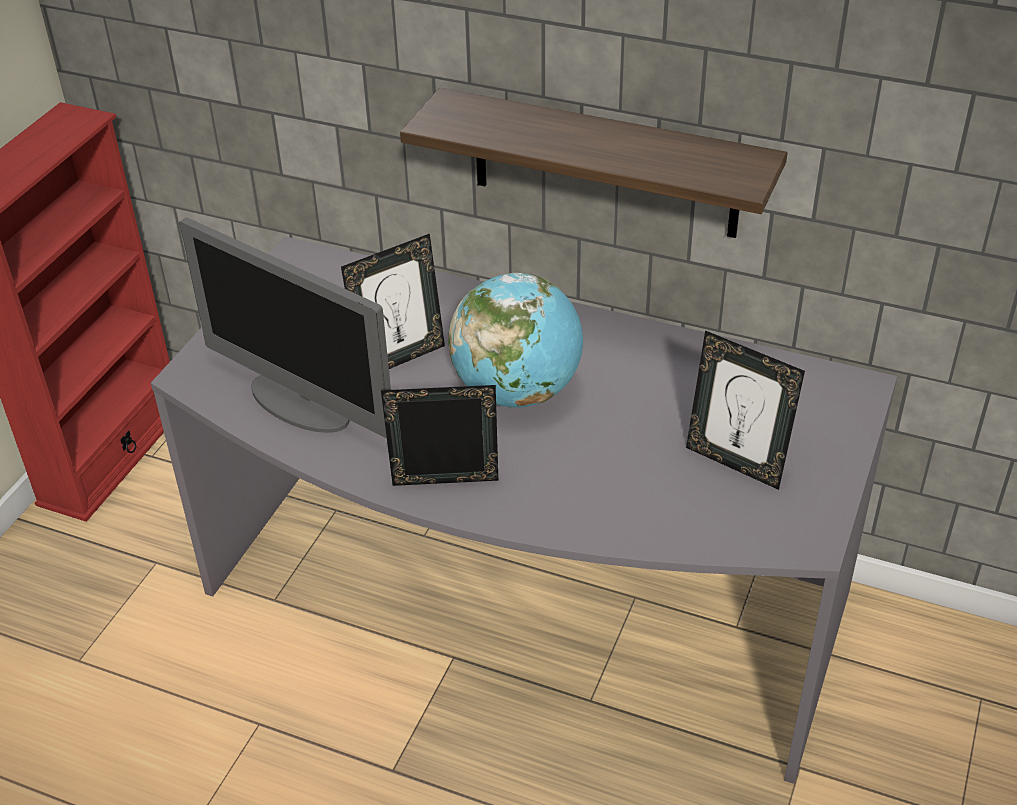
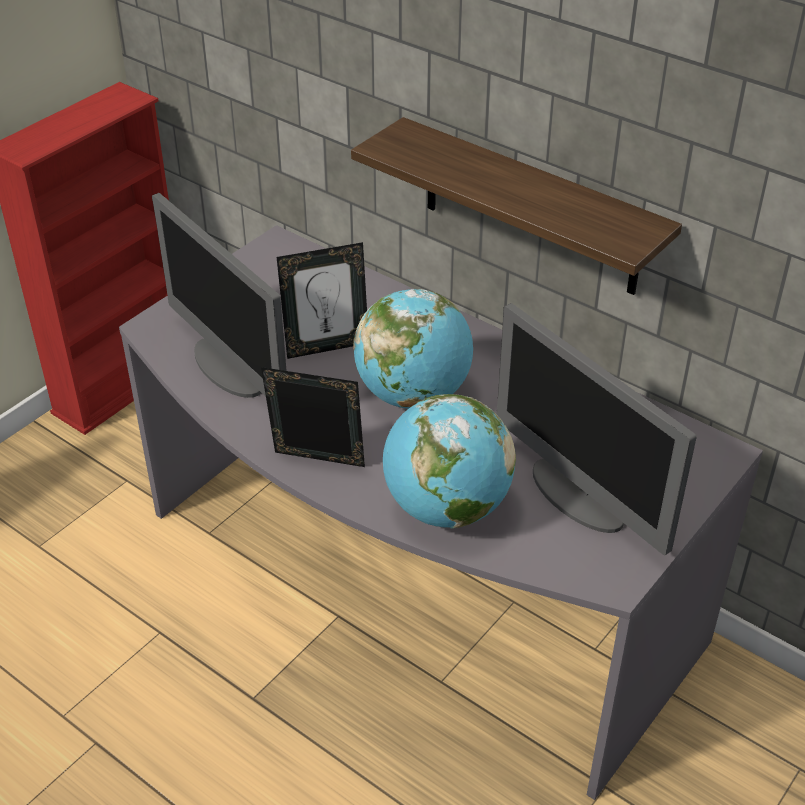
camera: 15 degrees right, 0 degrees up
picture frame [686,330,805,490] -> monitor [496,303,696,556]
none -> globe [383,394,516,529]

